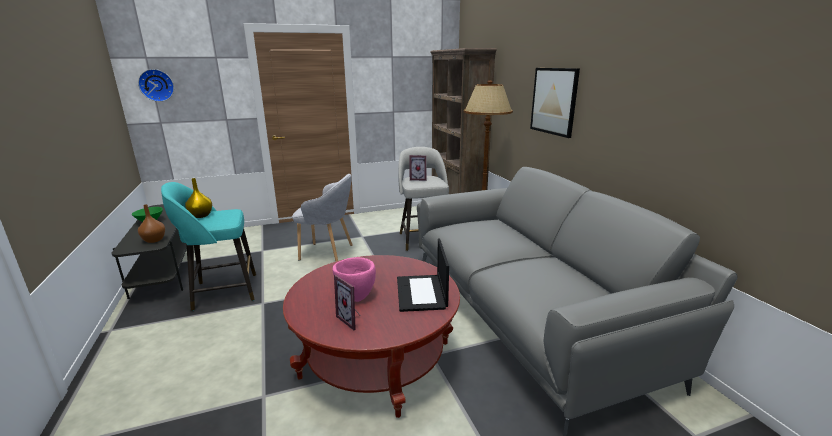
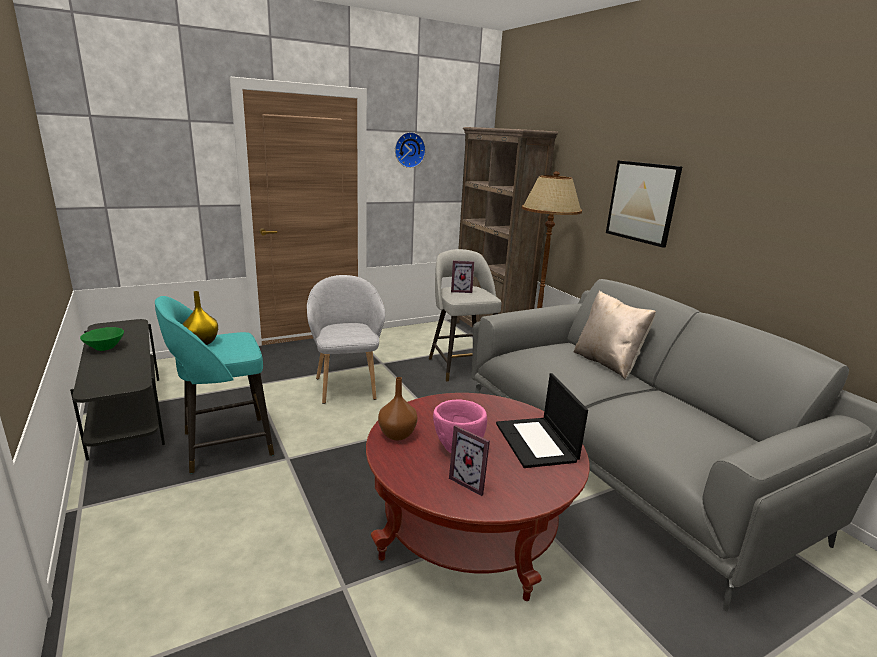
camera: 10 degrees left, 0 degrees up
wall clock [138,69,174,102] -> wall clock moved to [395,132,426,168]
brown vase [138,204,165,243] -> brown vase moved to [378,377,418,440]
grey armchair [292,174,353,261] -> grey armchair turned 105 degrees counterclockwise [307,275,385,404]
none -> beige pillow [574,291,656,379]

